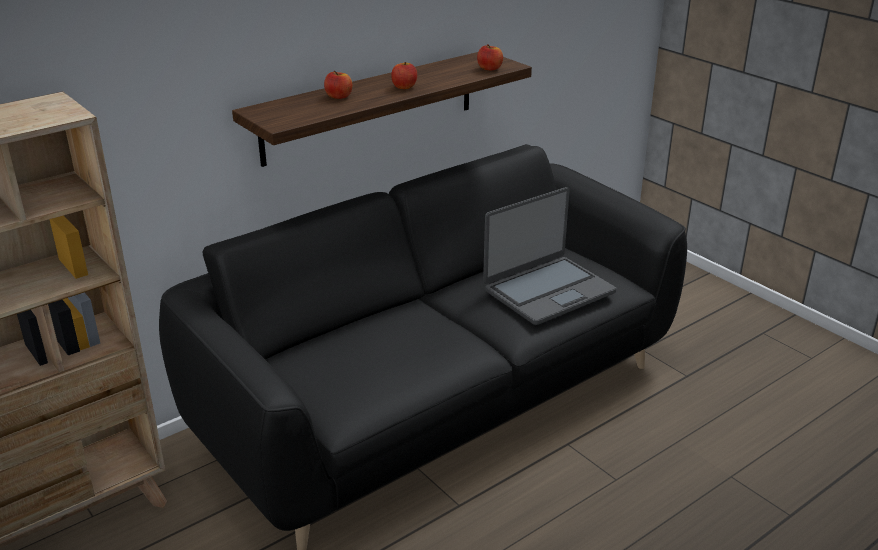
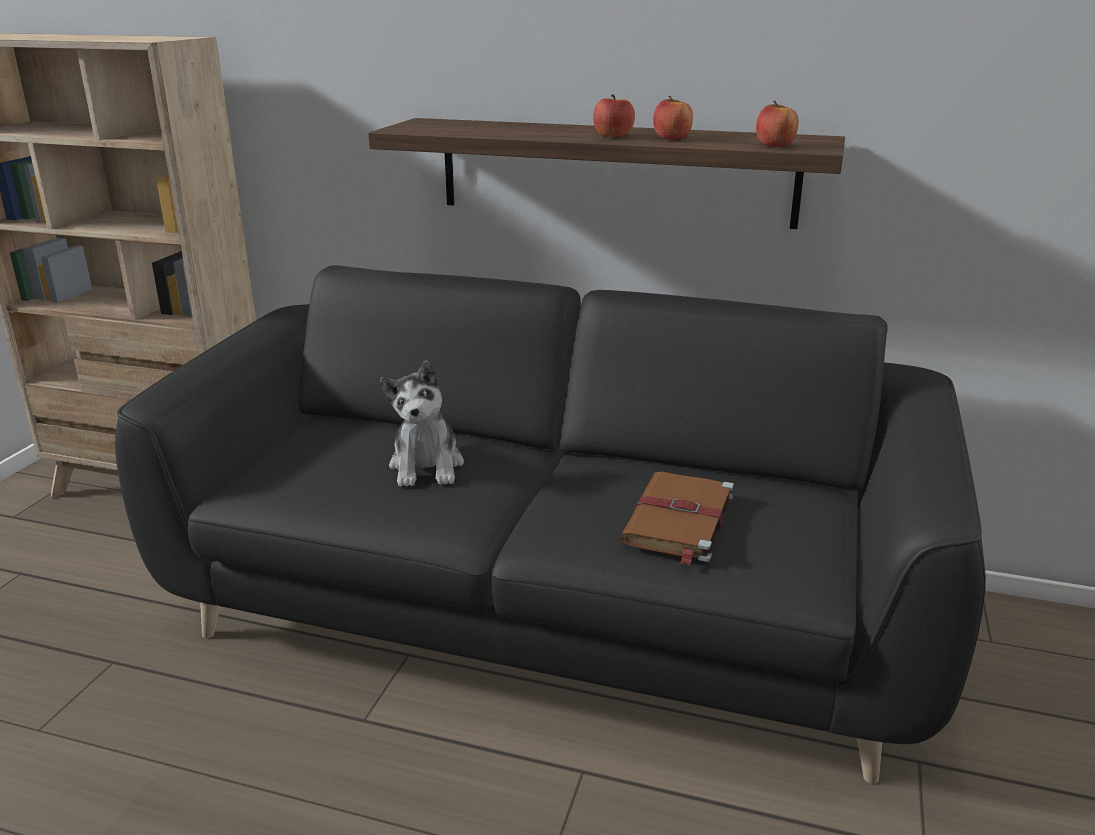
camera: 55 degrees right, 5 degrees down
apple [324,71,352,99] -> apple moved to [653,96,693,140]
laptop [483,187,616,325] -> brown book [620,471,734,566]
none -> plush toy [380,360,464,487]

